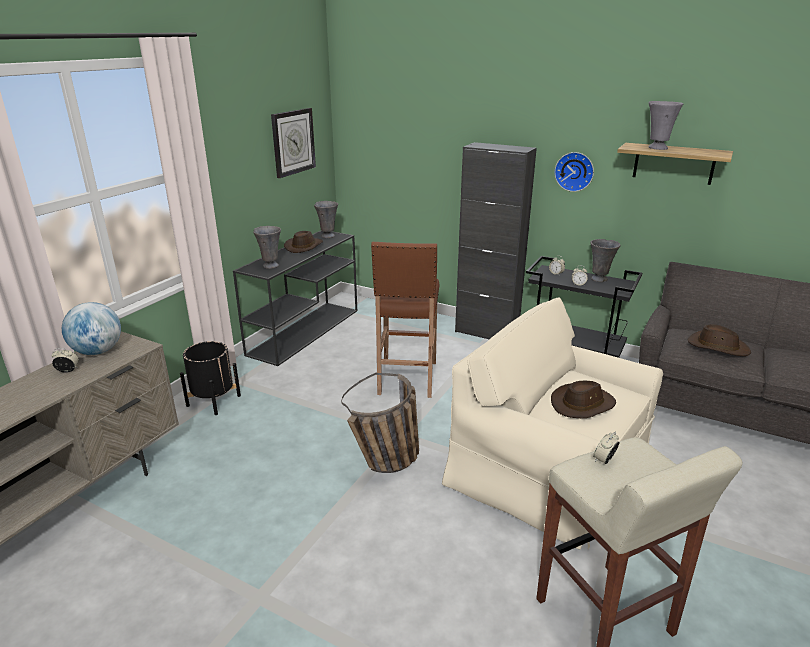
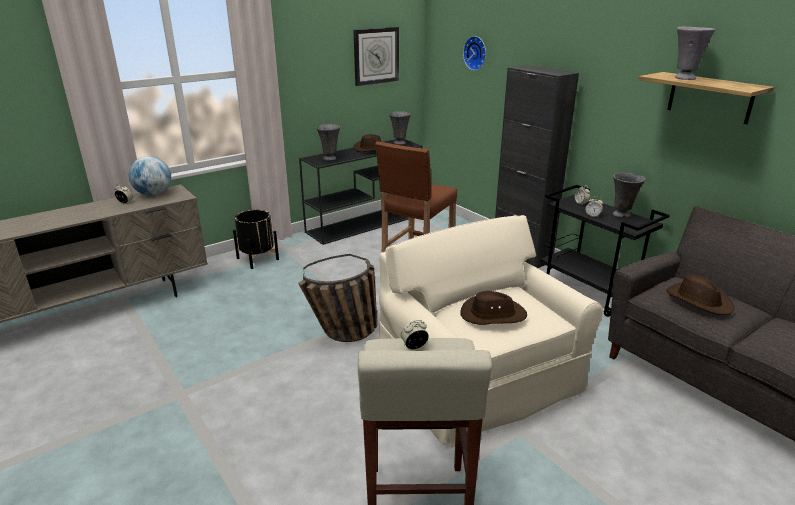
camera: 25 degrees right, 0 degrees up
wall clock [554,152,594,192] -> wall clock moved to [463,36,486,71]

